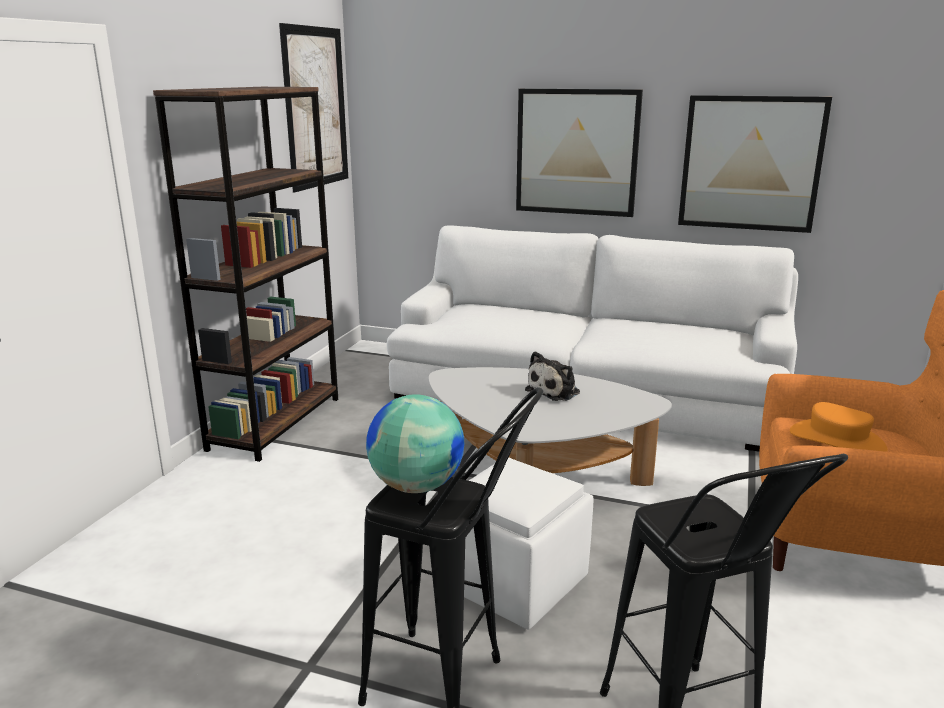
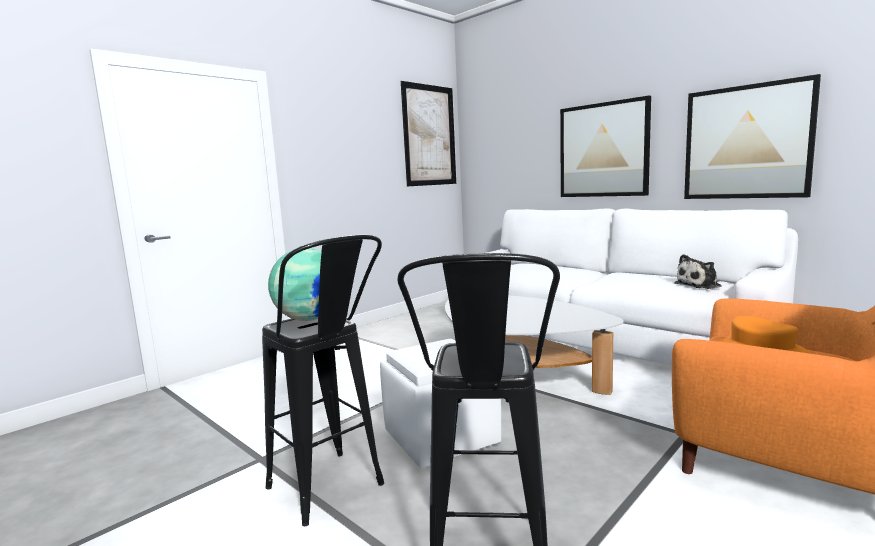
camera: 25 degrees right, 10 degrees down
brown bookcase [153,87,338,462] -> none
plush toy [525,351,580,401] -> plush toy moved to [674,254,722,289]

